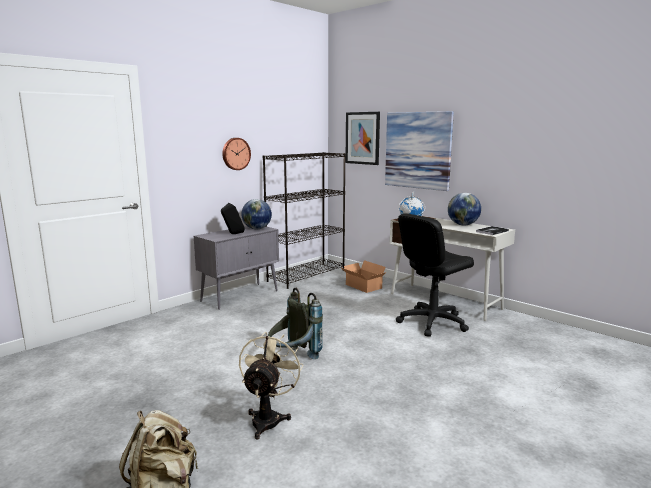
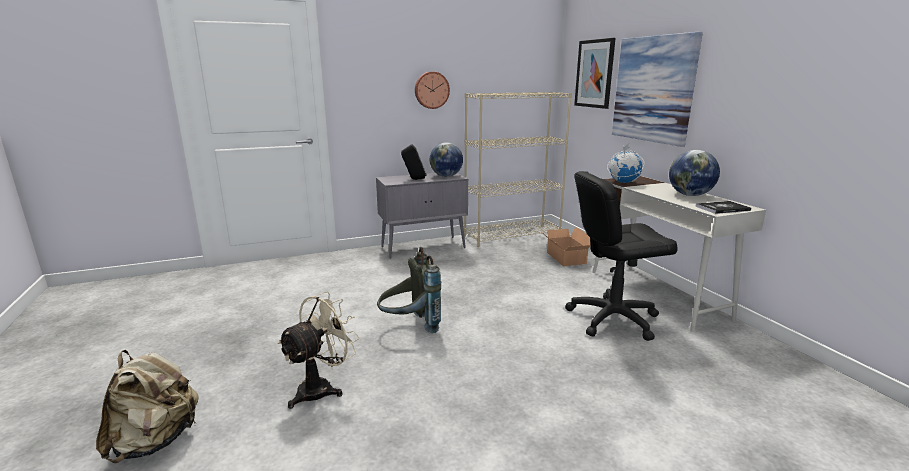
camera: 25 degrees right, 5 degrees up
black bookcase [263,152,346,289] -> beige bookcase [464,92,572,247]

